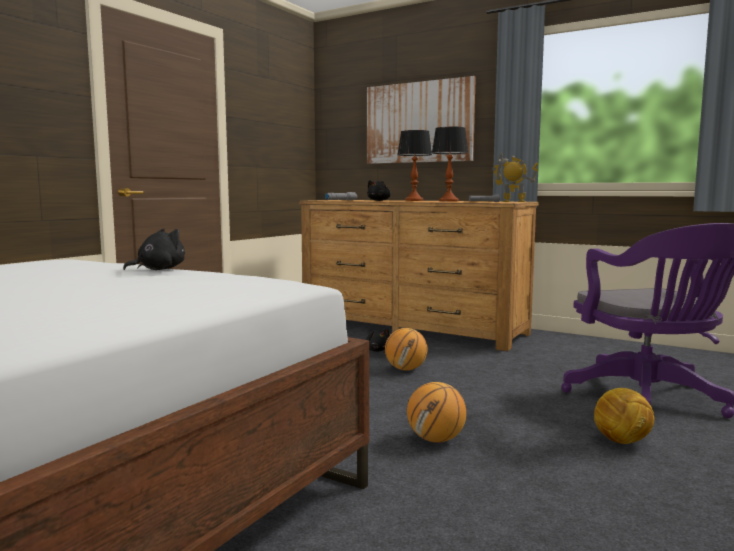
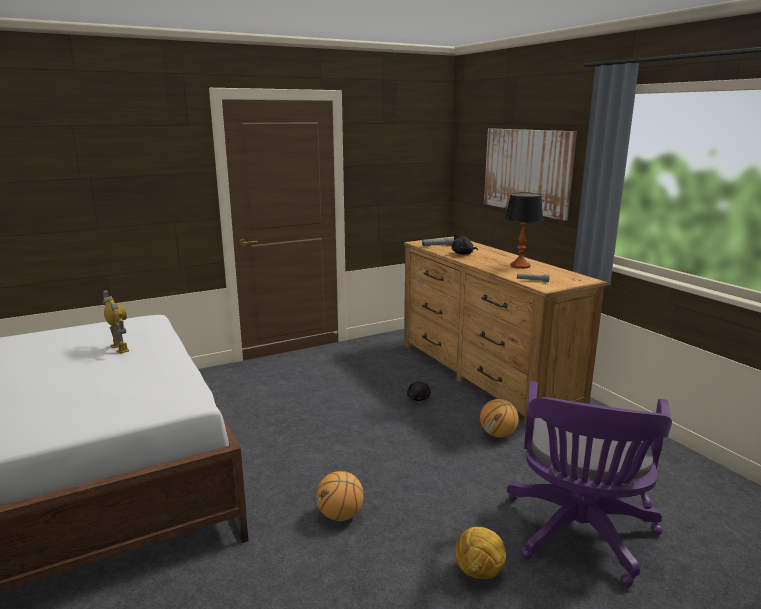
camera: 30 degrees right, 10 degrees up
black plush toy [123,228,185,270] -> none
basketball [385,328,427,371] -> basketball moved to [480,399,519,437]
table lamp [397,130,432,201] -> none
toy robot [492,153,538,202] -> toy robot moved to [103,290,129,354]

